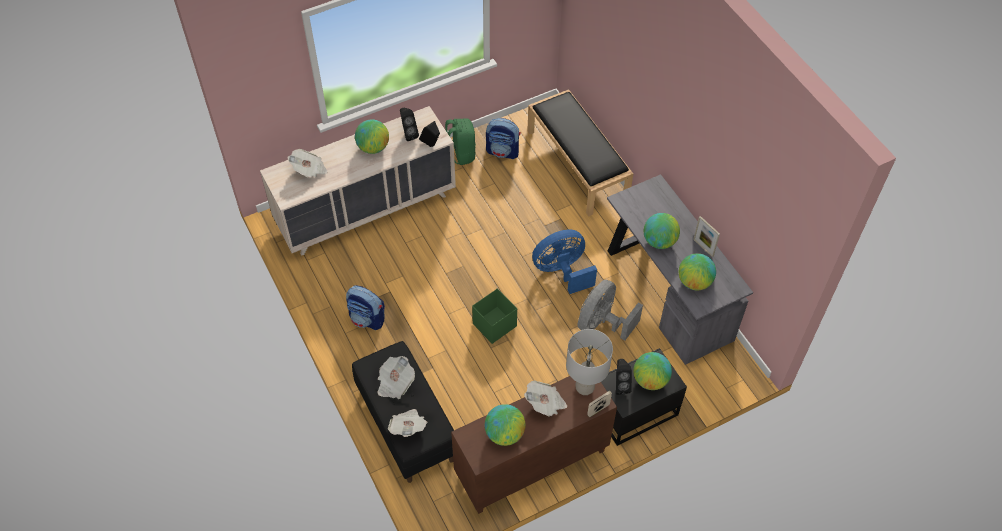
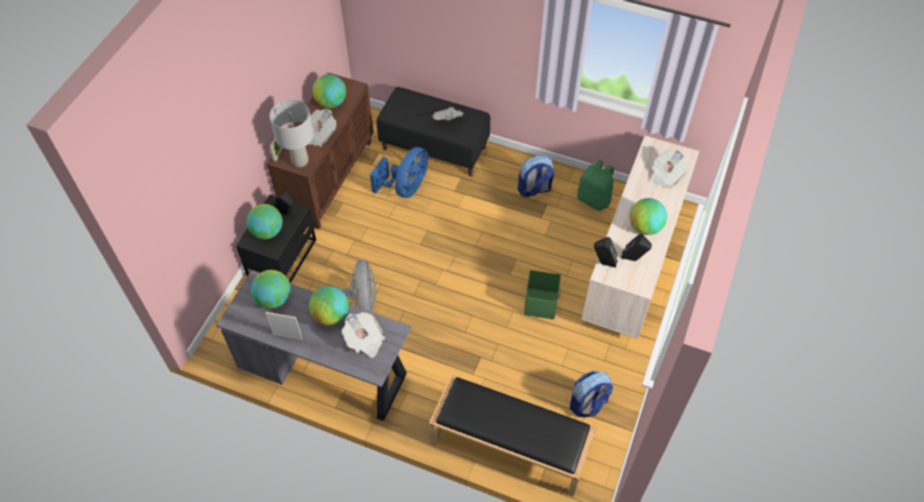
camera: 140 degrees right, 0 degrees up
newspaper [388,409,427,437] -> newspaper moved to [342,312,385,358]
green backpack [445,119,476,165] -> green backpack moved to [577,159,614,211]
green storage box [472,288,517,344] -> green storage box moved to [524,270,561,319]
blue fan [532,229,597,294] -> blue fan moved to [370,147,428,198]

